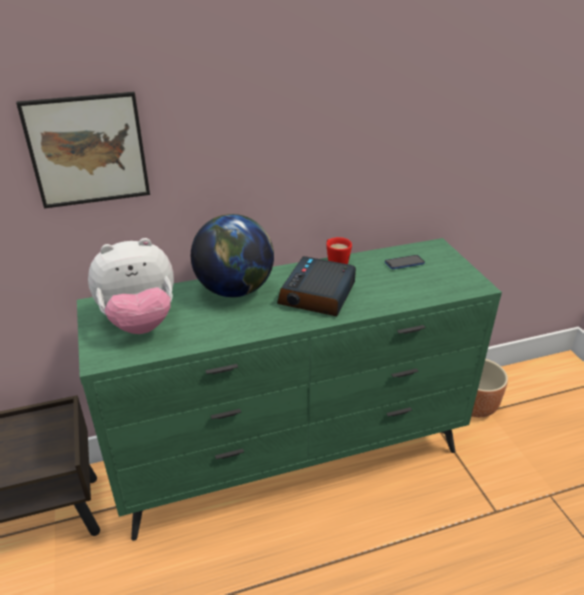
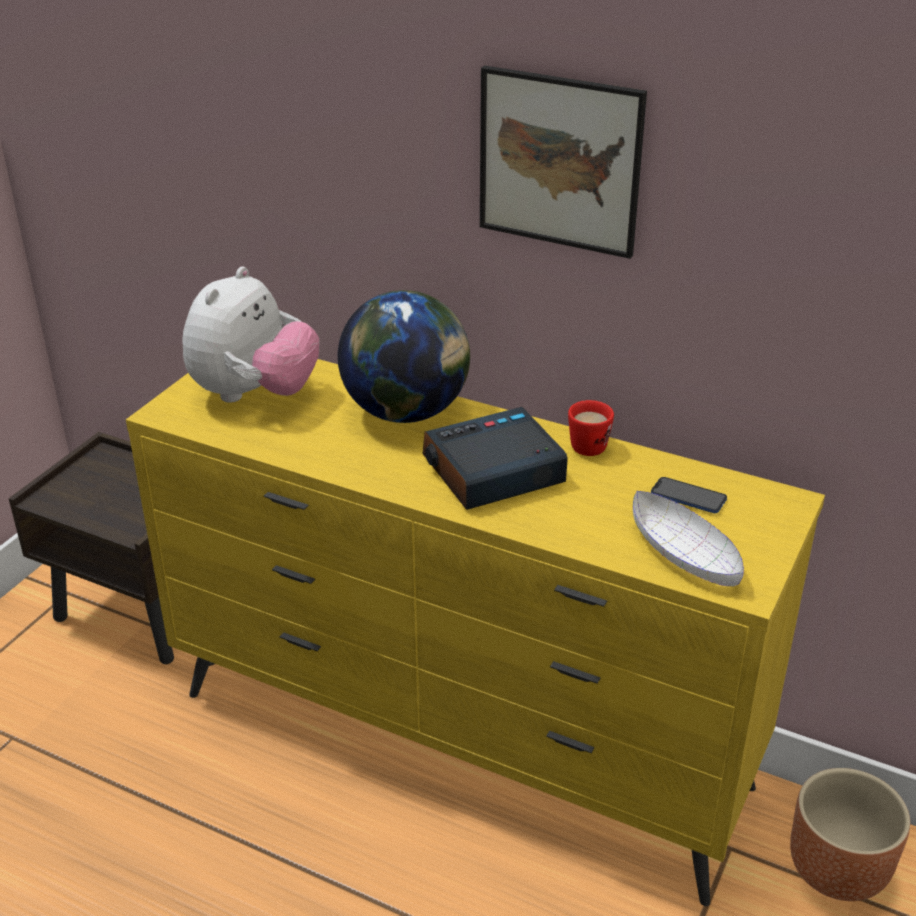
camera: 45 degrees right, 0 degrees up
picture [16,92,150,208] -> picture moved to [480,66,647,259]
green dresser [77,238,502,541] -> yellow dresser [126,359,825,906]
plush toy [88,238,174,334] -> plush toy turned 90 degrees counterclockwise [182,266,319,403]
none -> white bowl [633,491,744,586]

